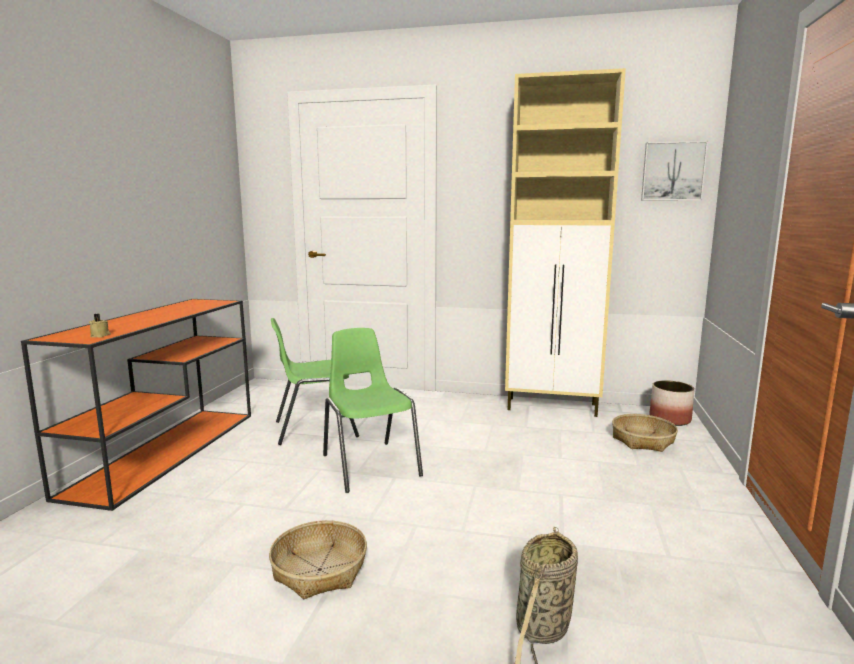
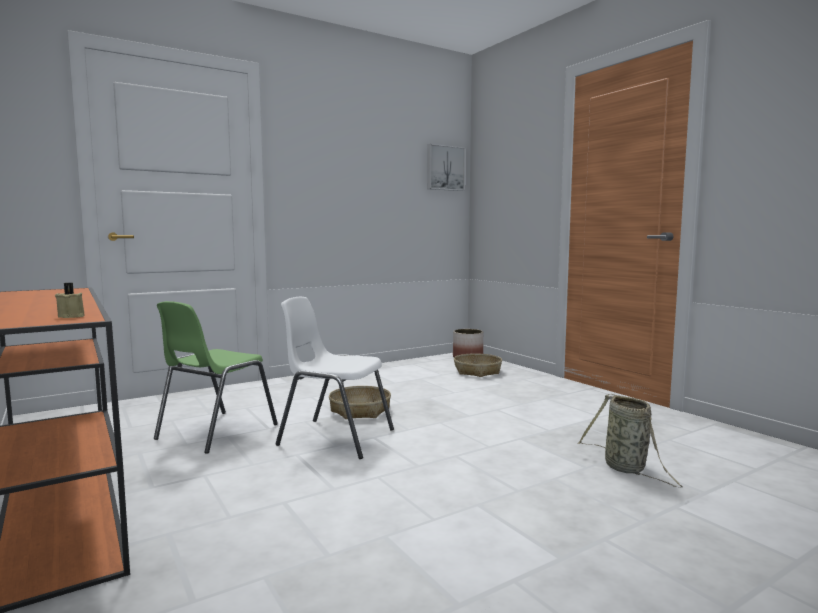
camera: 45 degrees left, 5 degrees down
basket [269,520,367,599] -> basket moved to [329,386,391,419]
green chair [323,328,423,493] -> white chair [275,297,394,459]
beige cabinet [505,68,626,417] -> none

